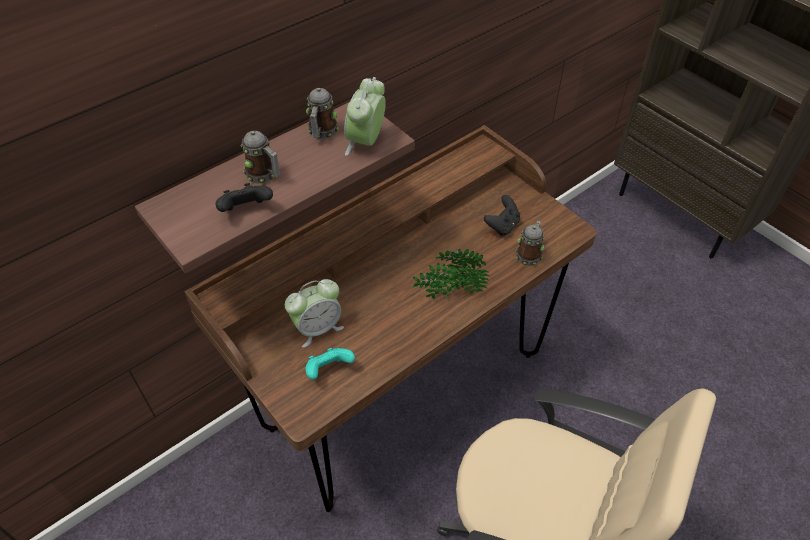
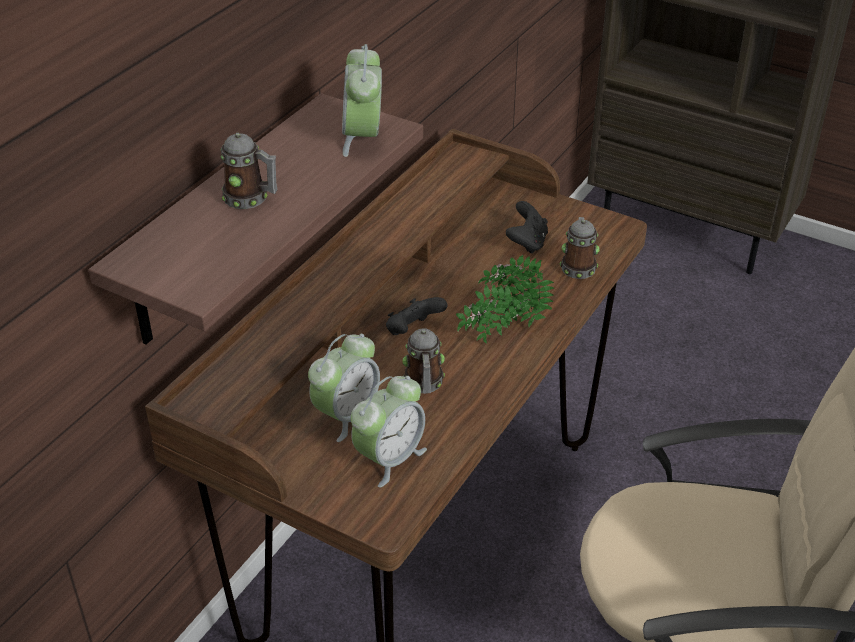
camera: 20 degrees left, 10 degrees down
black game controller [215,183,273,212] -> black game controller moved to [386,297,447,335]
turquoise game controller [305,348,355,380] -> alarm clock [351,376,427,487]
mug [306,88,339,139] -> mug moved to [402,328,445,394]

